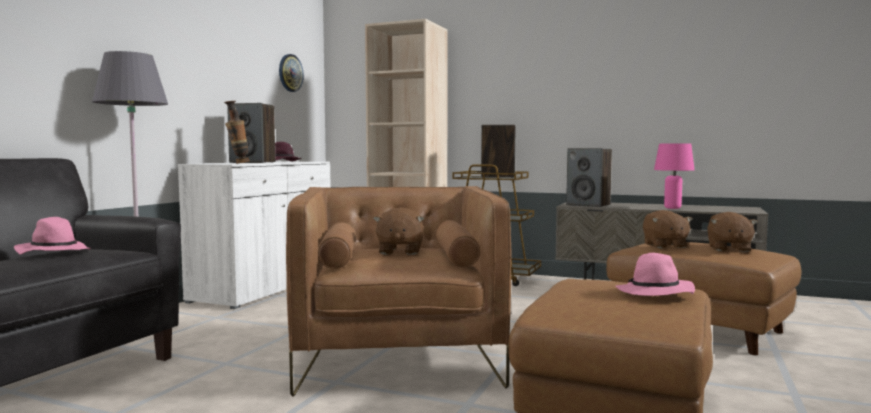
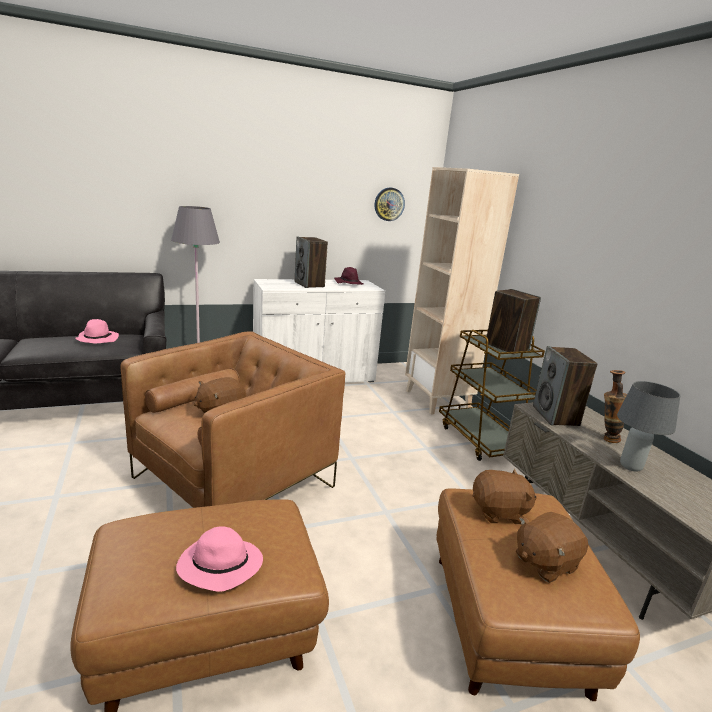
camera: 45 degrees right, 15 degrees up
vase [224,101,250,164] -> vase moved to [604,370,627,443]
brown plush toy [643,210,693,249] -> brown plush toy turned 135 degrees counterclockwise [473,469,537,524]
pink table lamp [654,143,695,209] -> grey table lamp [617,381,680,472]

